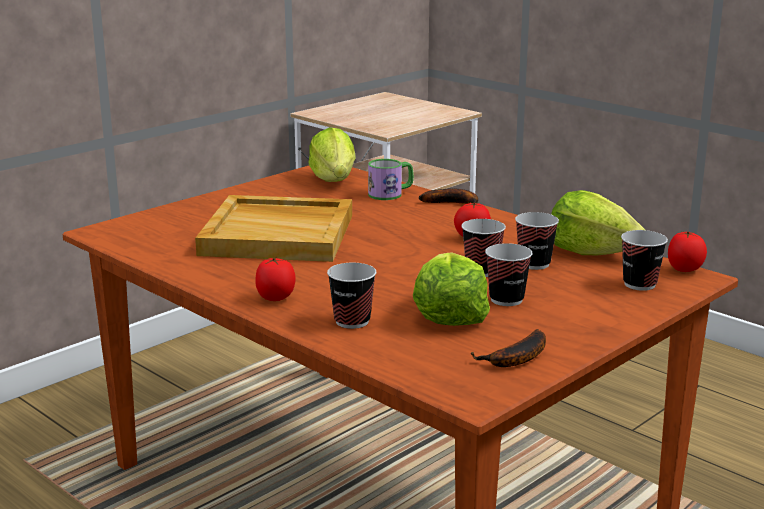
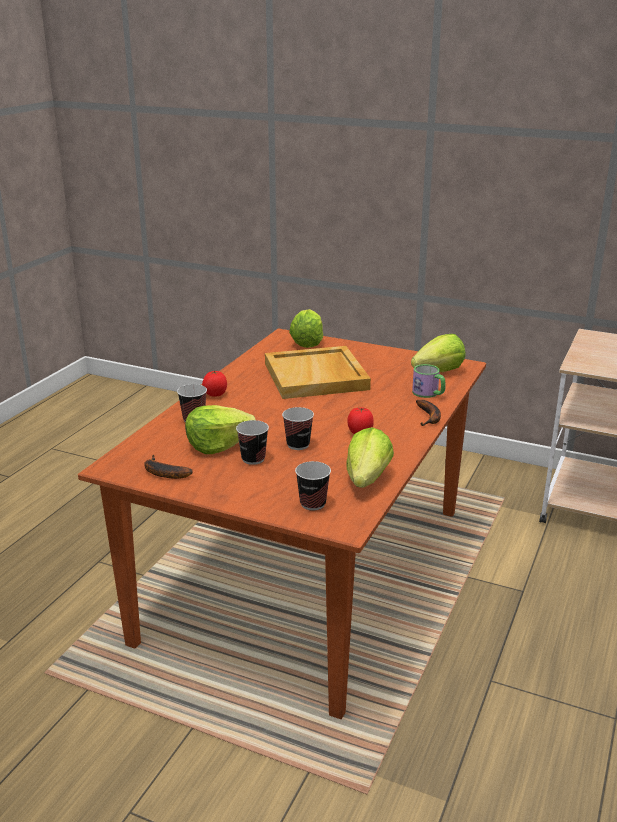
camera: 70 degrees right, 5 degrees up
cup [515,212,559,270] -> none
tomato [668,231,707,272] -> none
none -> lettuce [289,309,323,348]

